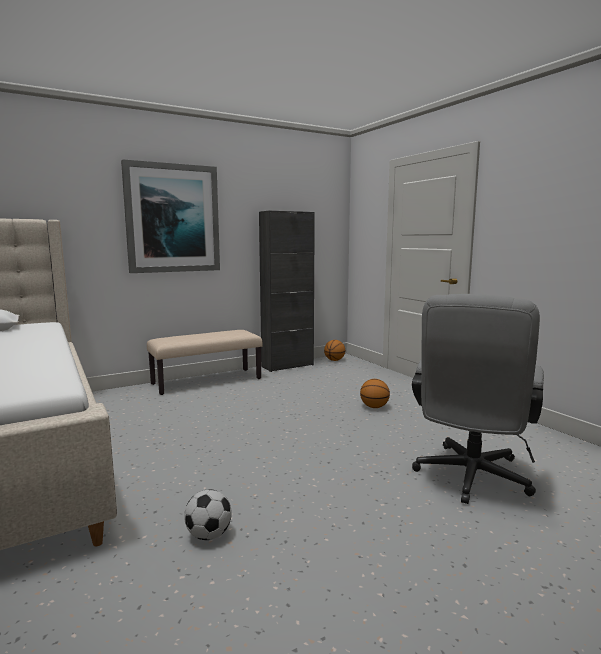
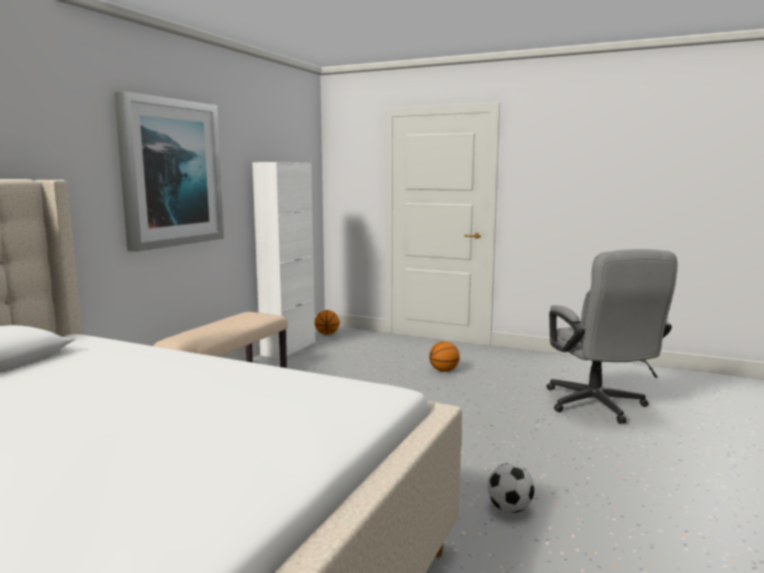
camera: 35 degrees left, 0 degrees up
black cabinet [259,211,315,372] -> white cabinet [252,162,315,359]

